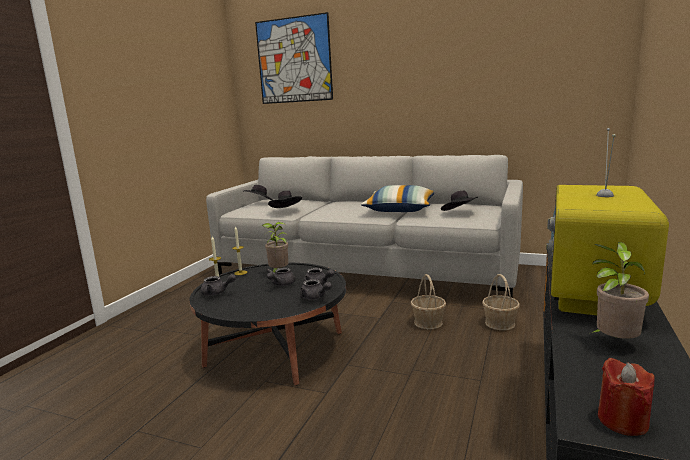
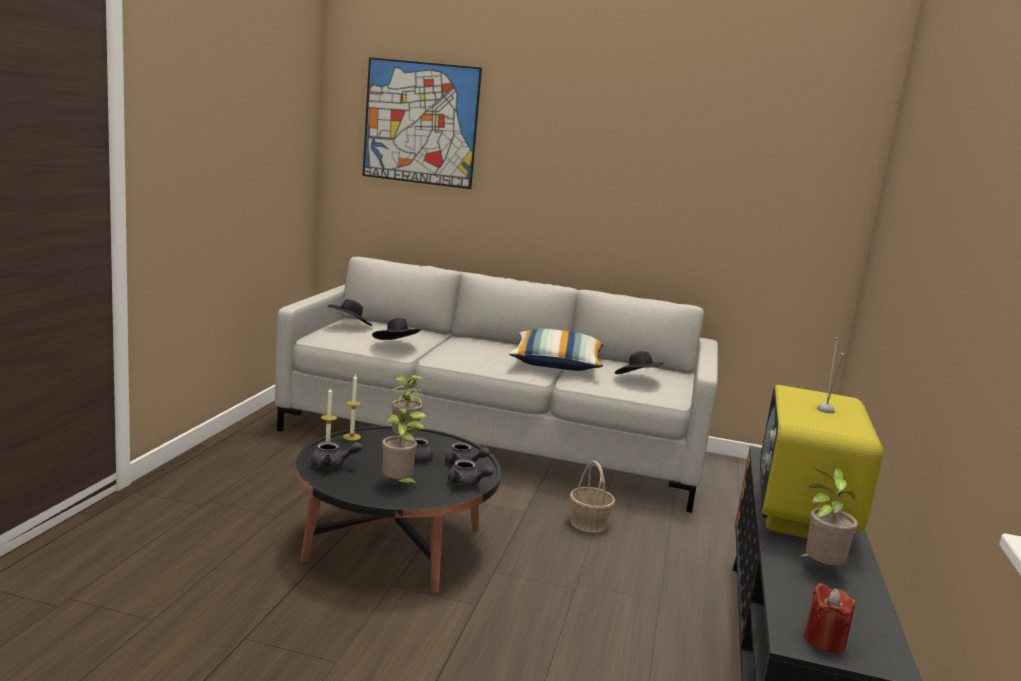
camera: 10 degrees left, 0 degrees up
basket [482,274,520,330] -> none
none -> potted plant [382,408,427,487]

